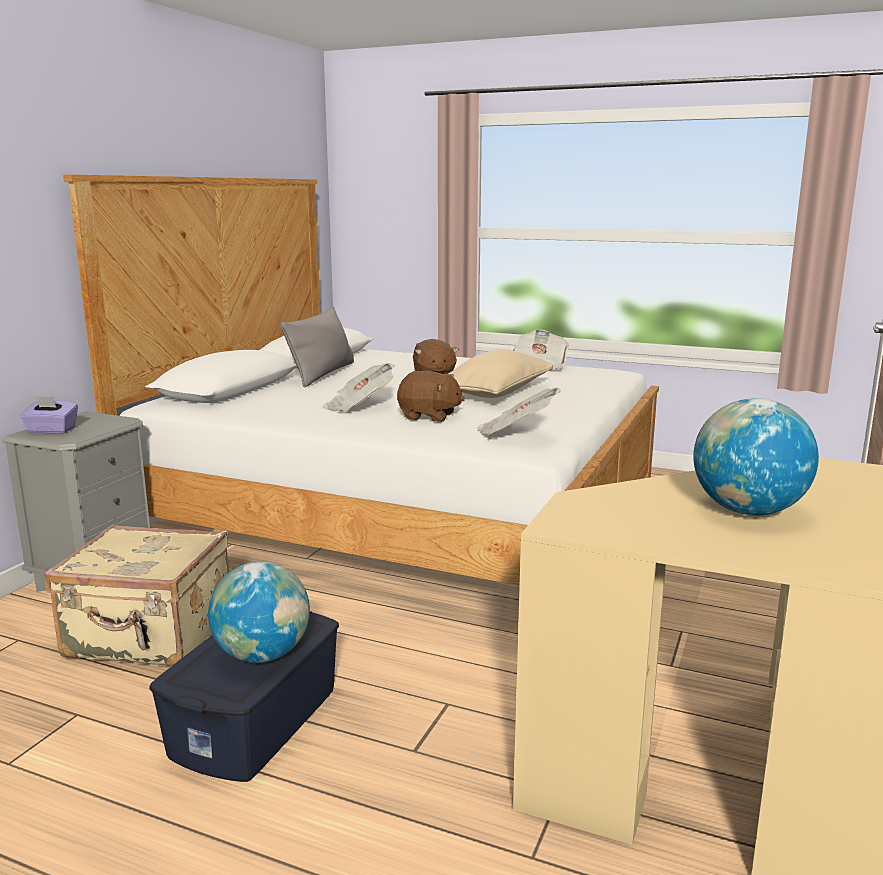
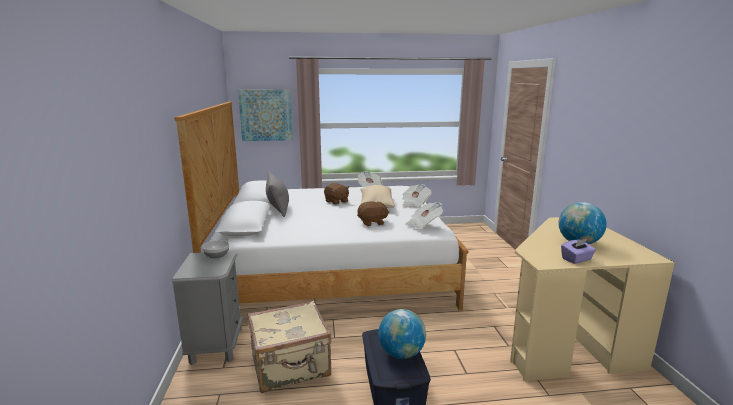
camera: 30 degrees left, 0 degrees up
purple tissue box [20,396,78,434] -> purple tissue box moved to [561,239,596,264]
newspaper [323,363,395,411] -> newspaper moved to [402,184,432,208]
none -> bowl [202,240,229,259]
none -> picture [238,89,293,141]

